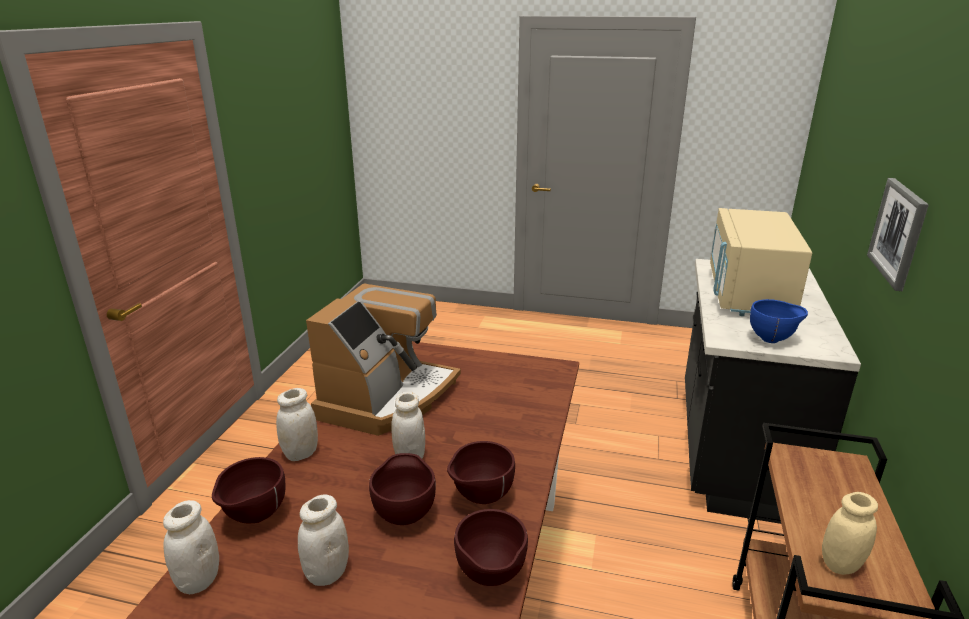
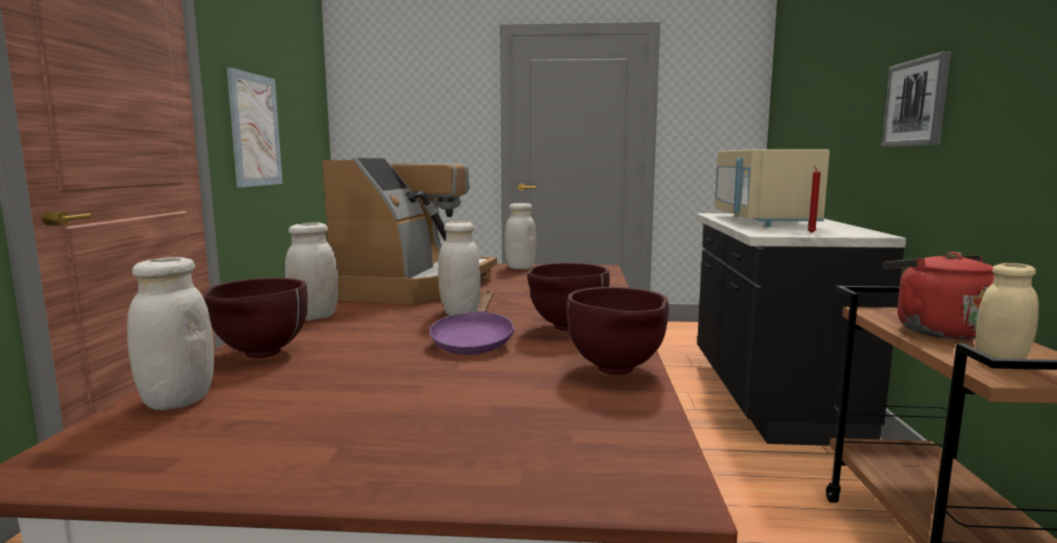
camera: 10 degrees left, 15 degrees down
white jar [298,494,349,586] -> white jar moved to [504,203,536,269]
brown bowl [369,453,436,525] -> purple frying pan [429,291,515,355]
blue bowl [750,299,808,343] -> red candle [808,165,821,233]
none -> picture [227,67,283,187]
none -> red kettle [884,252,995,340]

